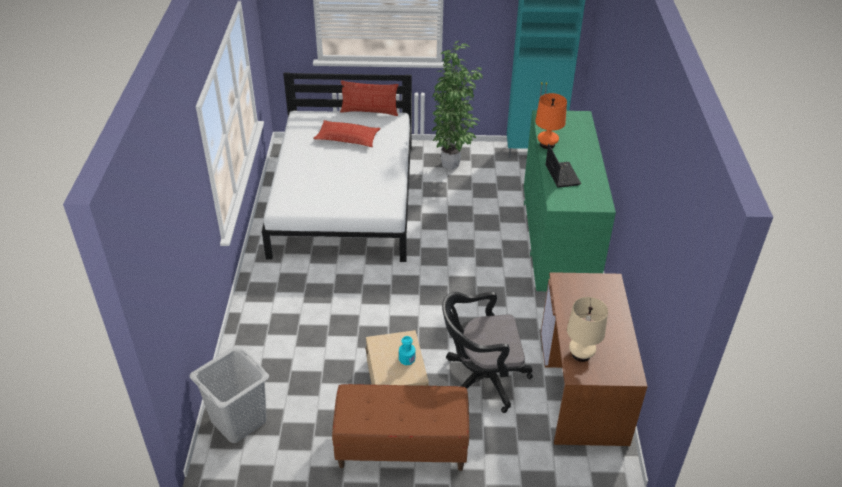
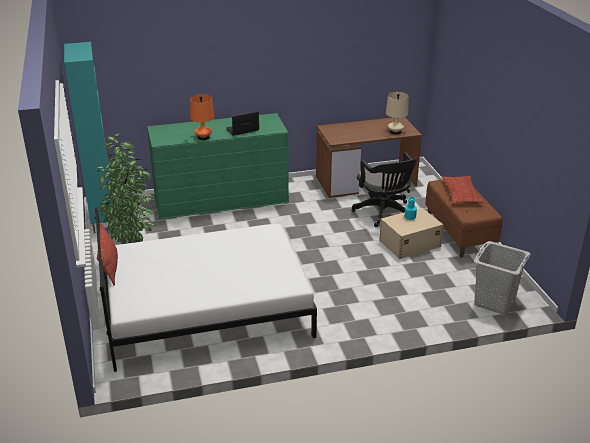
camera: 105 degrees left, 10 degrees down
pillow [313,120,381,147] -> pillow moved to [442,176,484,203]

